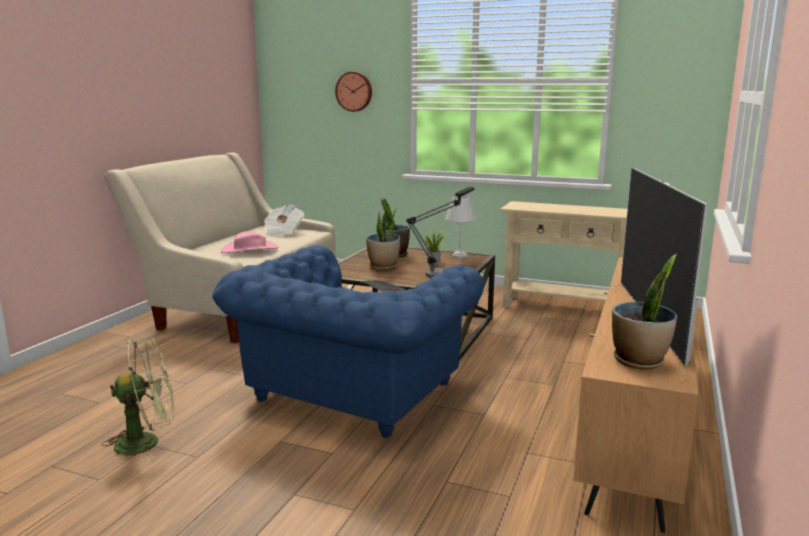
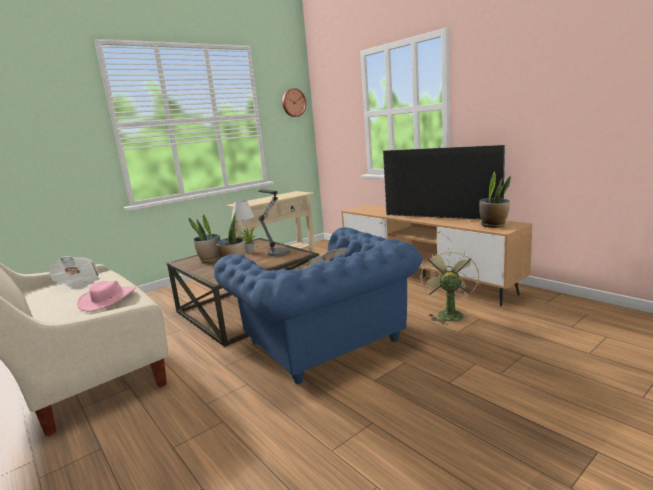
camera: 60 degrees left, 0 degrees up
green fan [101,337,174,461] -> green fan moved to [421,248,479,325]
wall clock [335,72,372,112] -> wall clock moved to [282,88,306,117]

